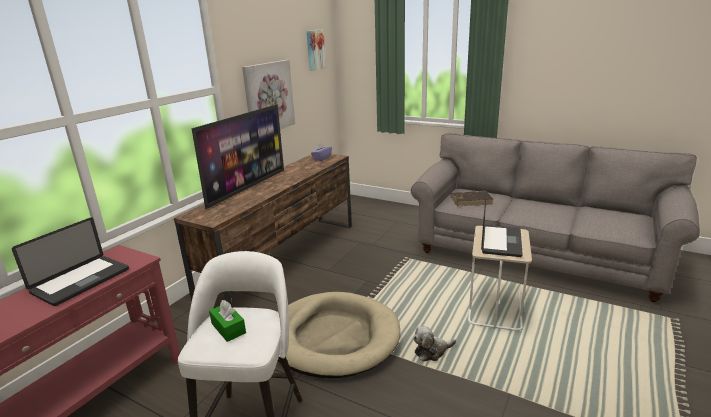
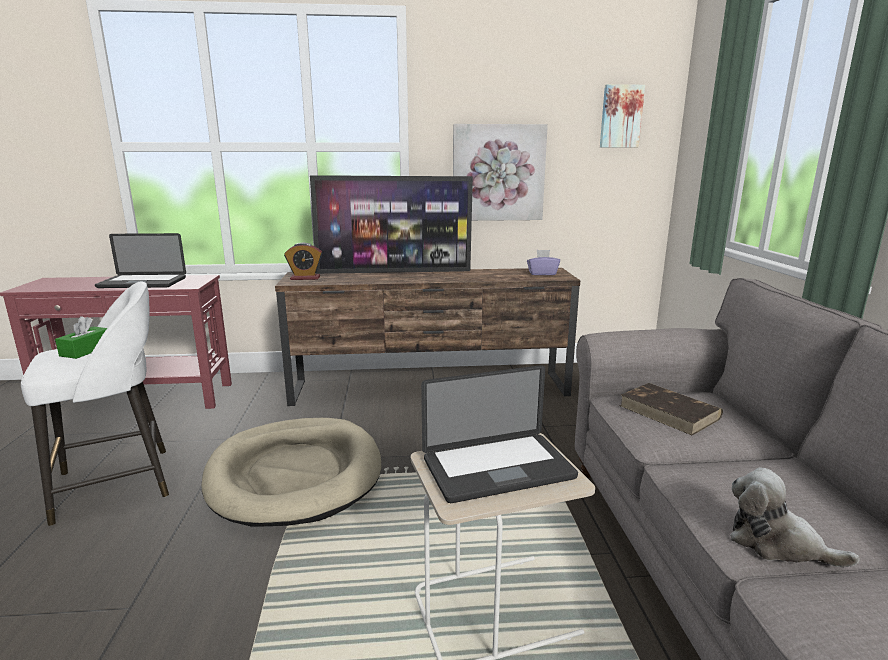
camera: 55 degrees right, 5 degrees down
plush toy [413,326,456,361] -> plush toy moved to [730,468,859,567]
none -> alarm clock [284,243,322,280]

